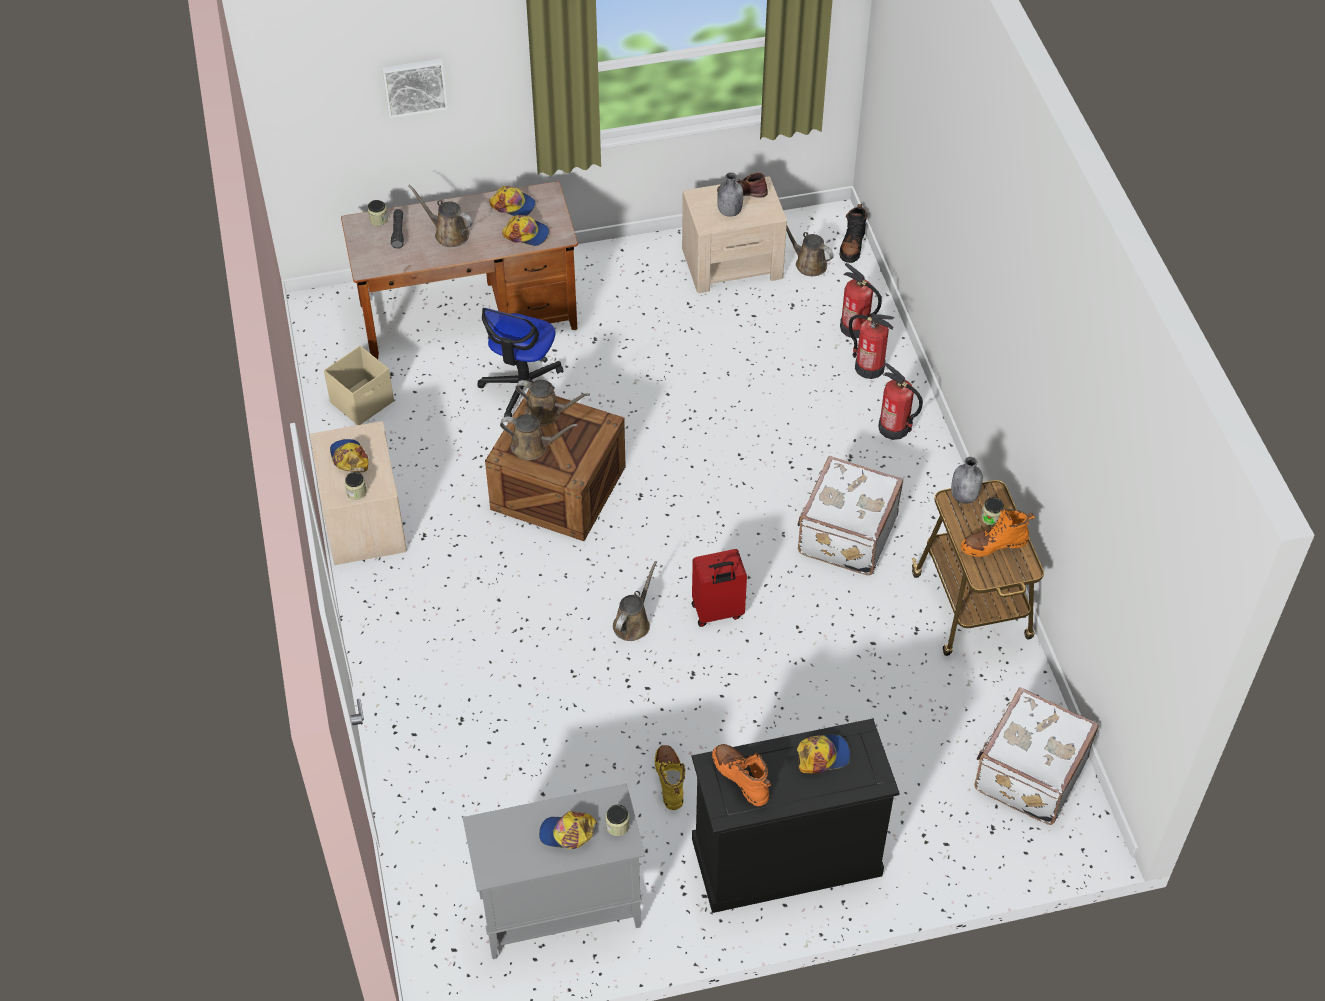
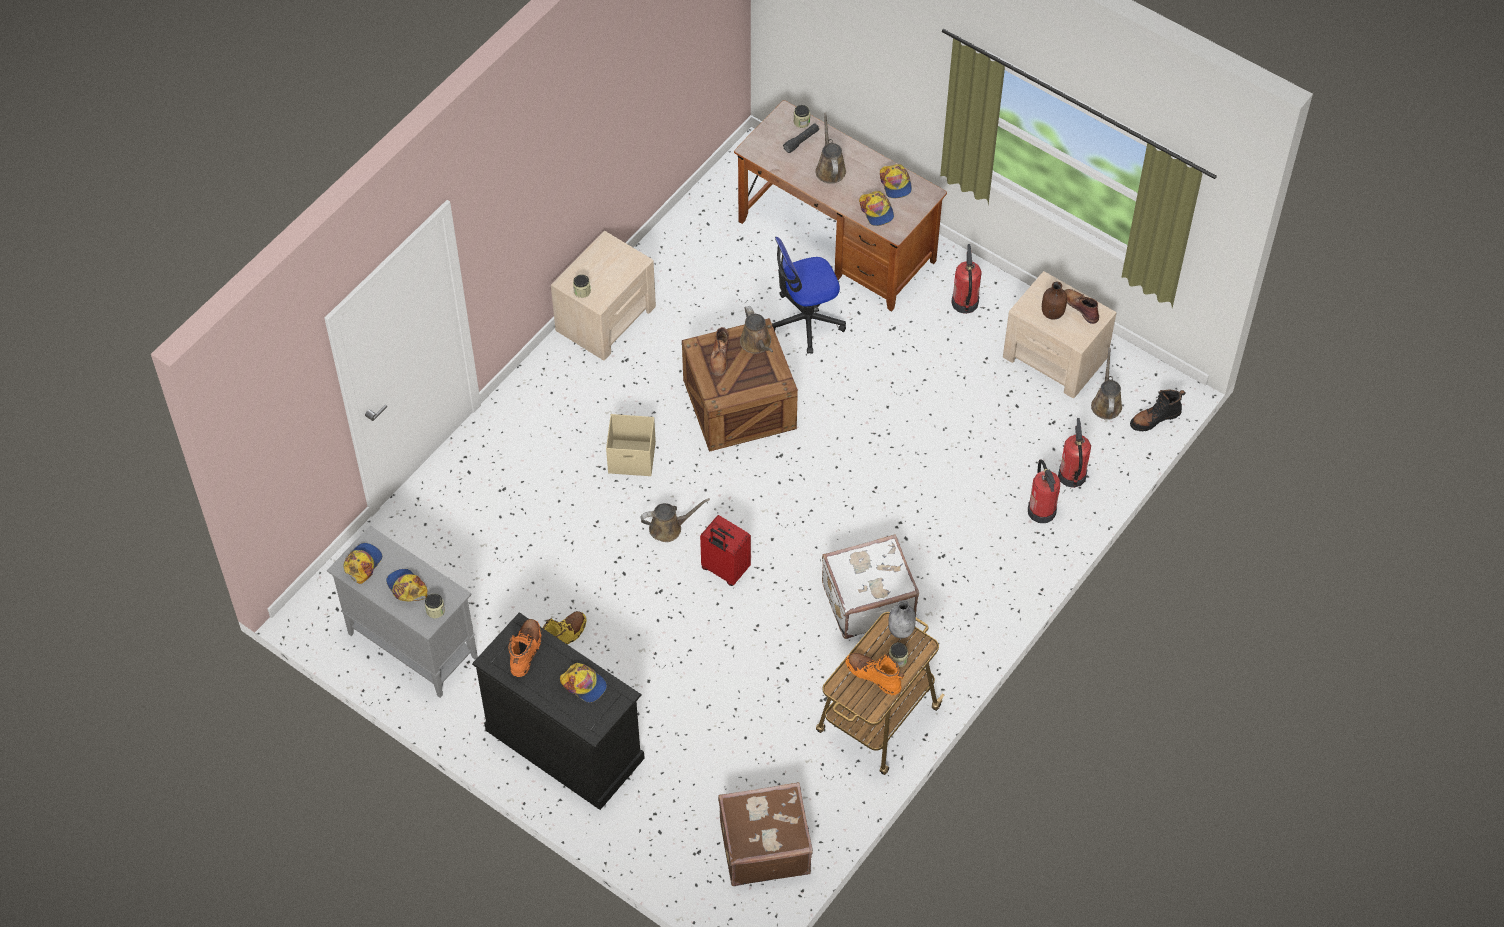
camera: 50 degrees right, 5 degrees up
beige storage box [324,346,394,425] -> beige storage box moved to [606,414,656,476]
cap [330,439,369,472] -> cap moved to [343,543,382,584]
picture [382,58,448,119] -> none
brown watering can [500,414,578,460] -> brown boot [709,327,729,376]
grey bottle [717,172,743,217] -> brown bottle [1042,282,1067,320]
fire extinguisher [878,363,923,440] -> fire extinguisher moved to [951,244,982,314]
white suitcase [974,687,1099,825] -> brown suitcase [718,782,813,886]

